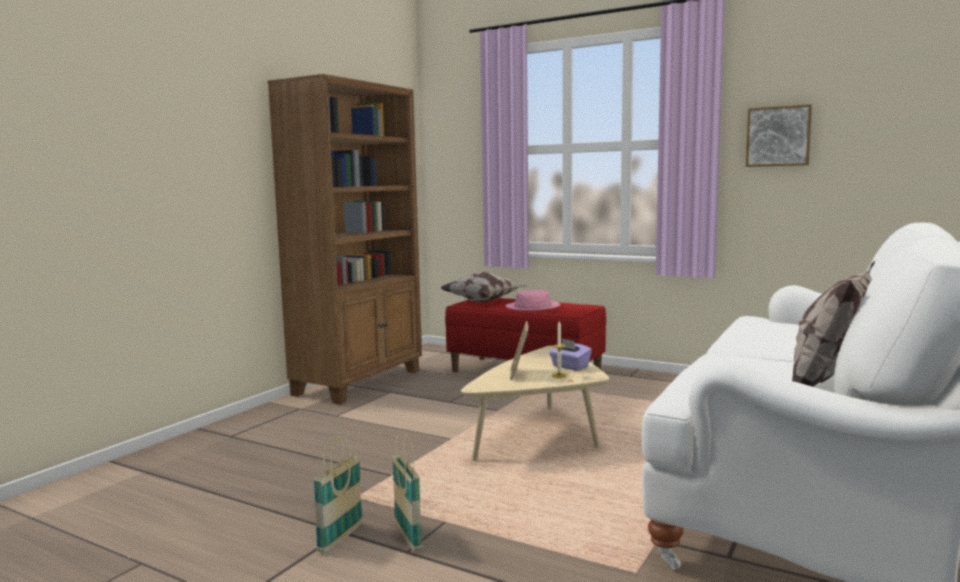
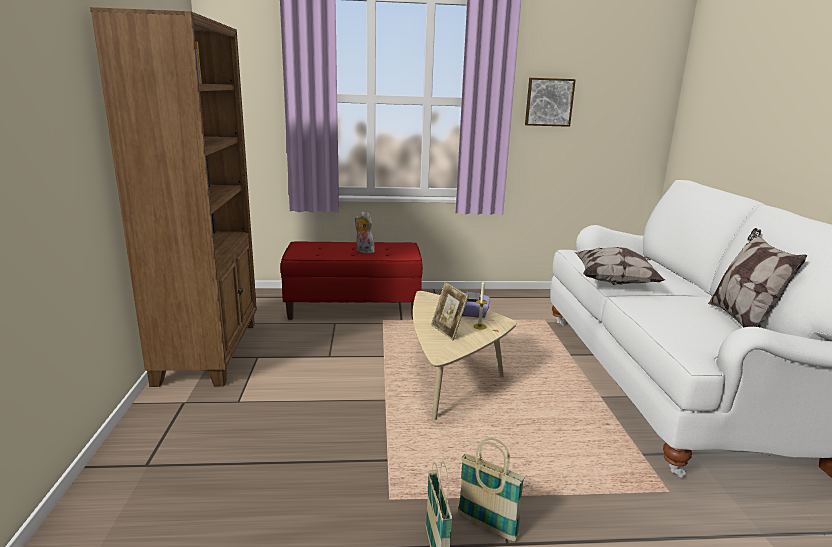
camera: 35 degrees left, 10 degrees up
pillow [441,272,527,302] -> pillow moved to [575,247,665,285]
pink hat [506,290,561,311] -> plush toy [355,211,375,254]

